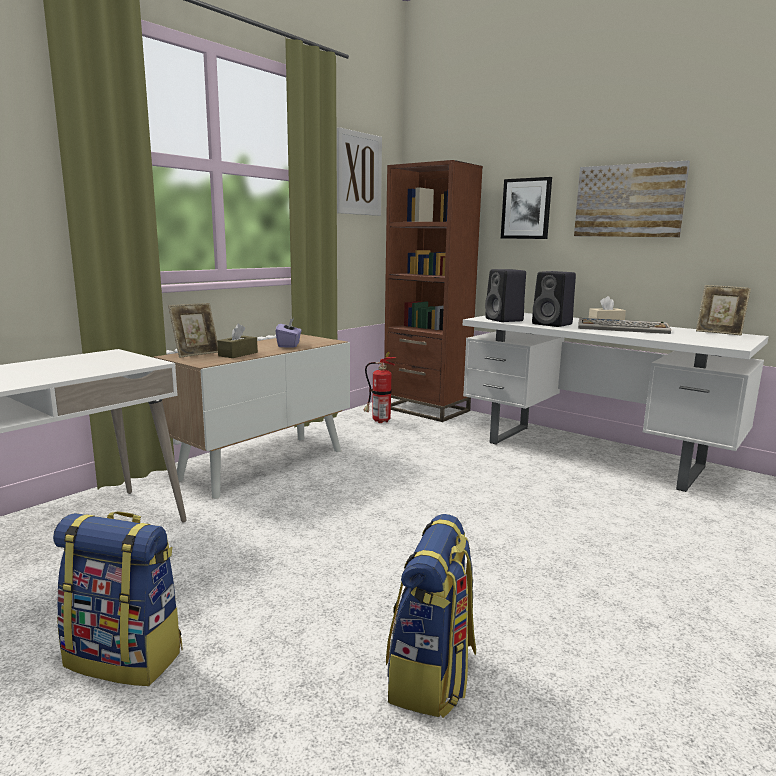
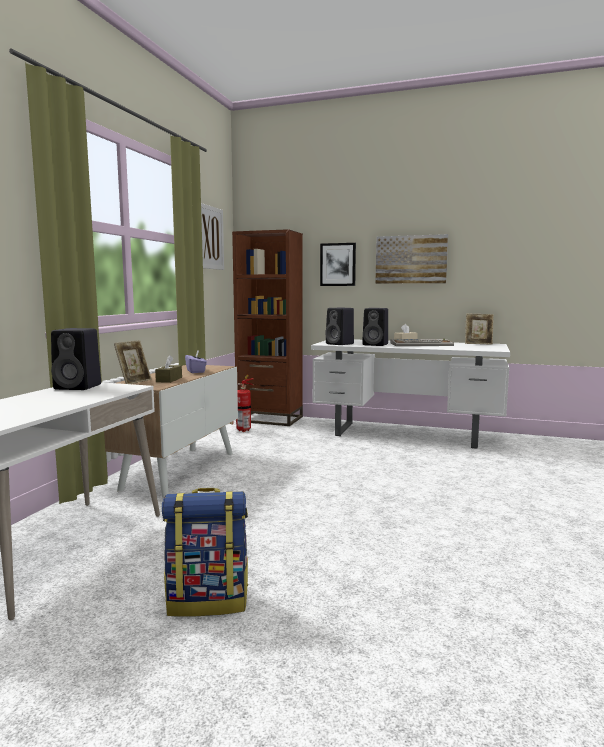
camera: 20 degrees left, 5 degrees down
backpack [386,514,476,718] -> none
none -> black speaker [51,328,101,390]

